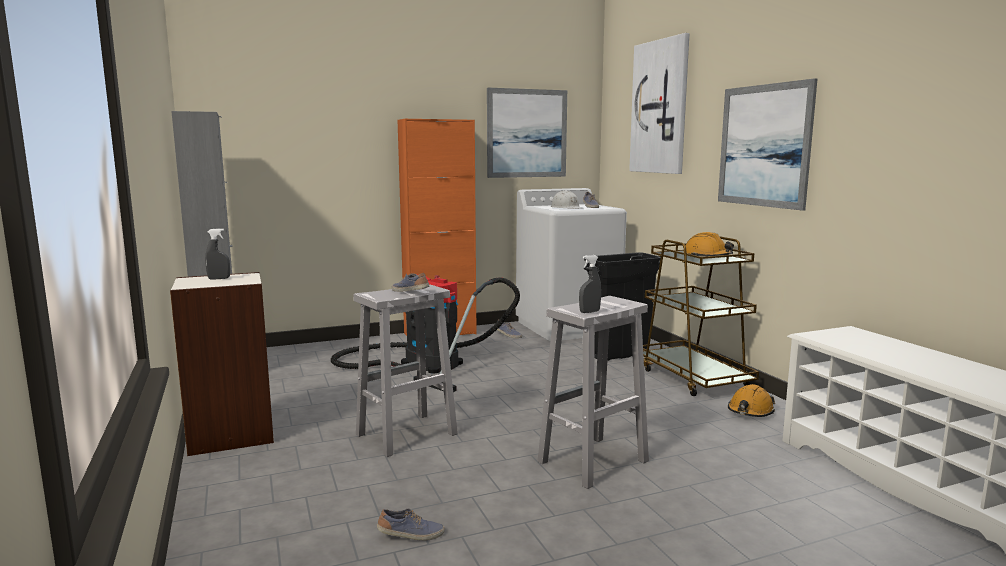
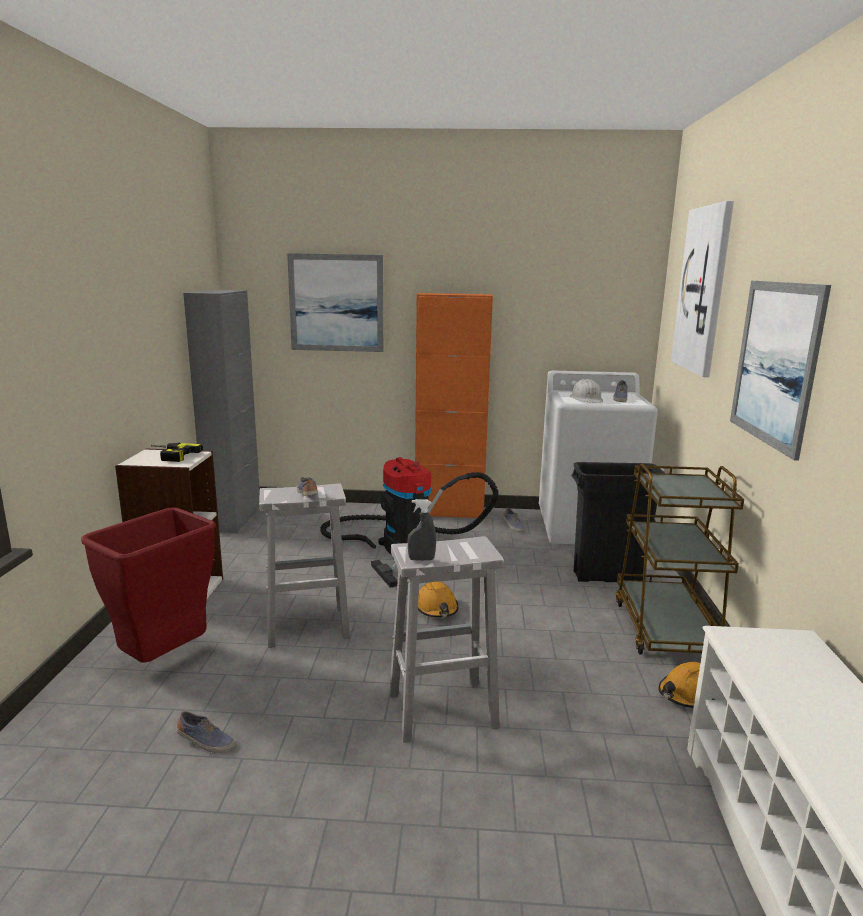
camera: 25 degrees right, 5 degrees up
grey spray bottle [205,228,230,280] -> power drill [151,442,203,462]
picture [487,88,567,178] -> picture moved to [287,253,383,352]
orange hard hat [686,232,734,257] -> orange hard hat moved to [418,582,458,618]
none -> red trash can [81,507,216,663]

